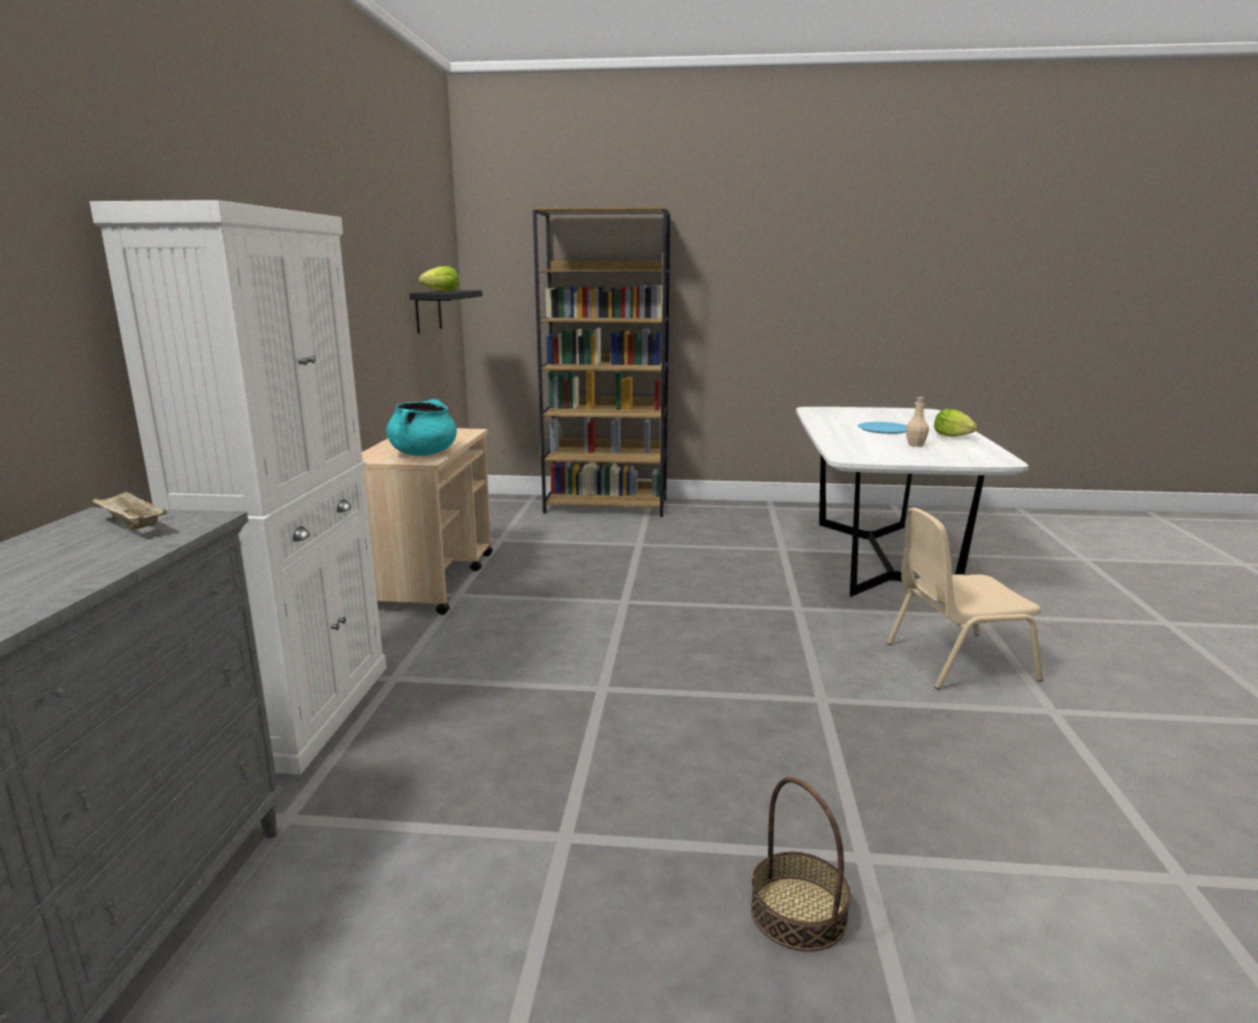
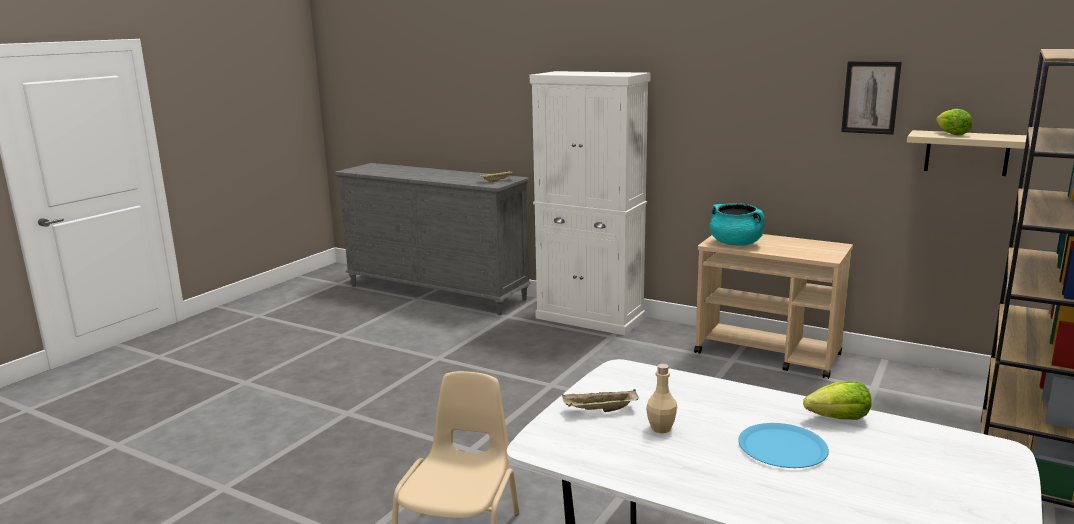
camera: 115 degrees right, 0 degrees up
black shelf [409,290,482,334] -> beige shelf [907,130,1027,176]
basket [751,777,851,952] -> none
lettuce [934,409,977,437] -> lettuce moved to [803,381,871,420]
none -> beige tray [562,389,639,412]
none -> picture [841,61,902,135]

